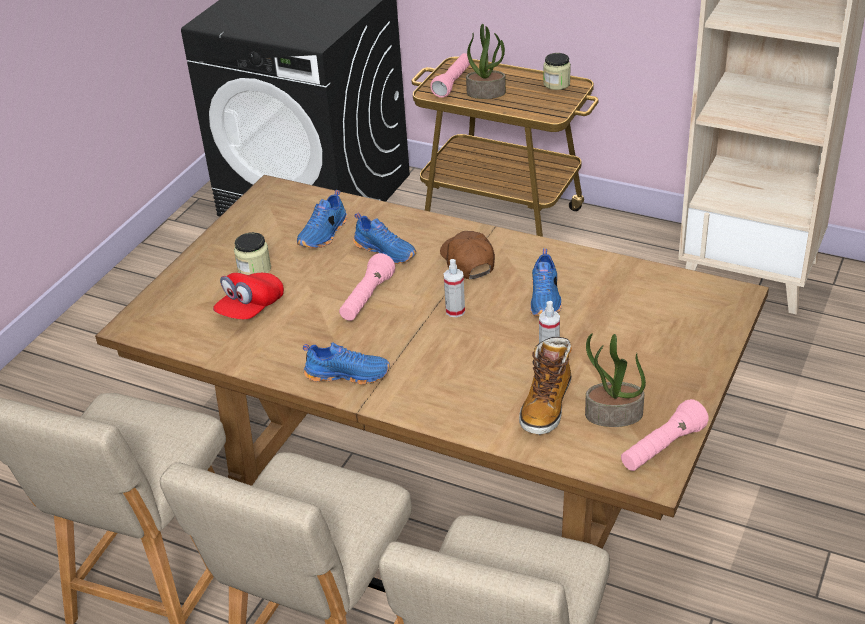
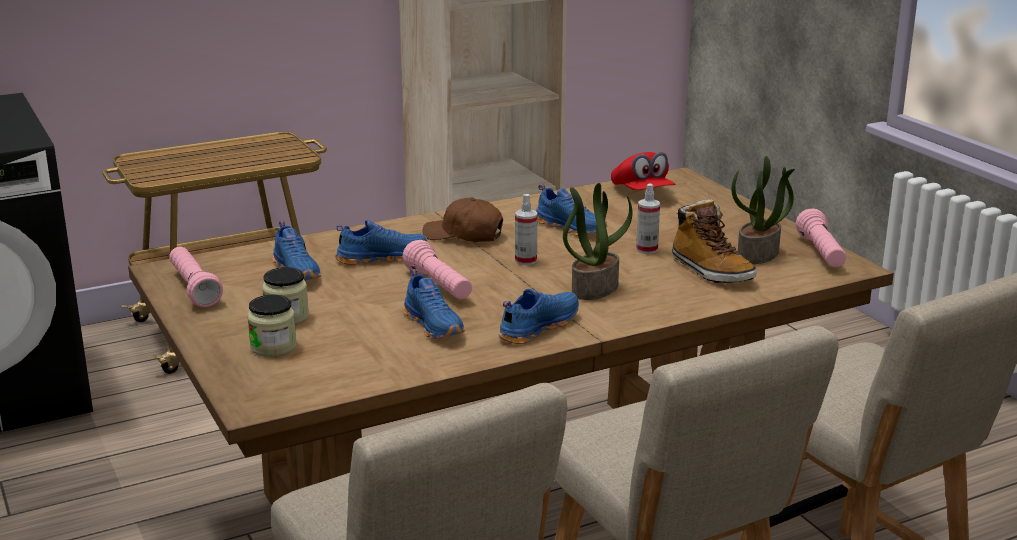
camera: 55 degrees left, 15 degrees down
red cap [213,273,284,319] -> red cap moved to [611,152,676,190]
pink flashlight [430,53,470,98] -> pink flashlight moved to [169,247,223,307]
potted plant [466,24,506,99] -> potted plant moved to [563,183,632,300]
jar [543,53,571,90] -> jar moved to [247,295,297,357]
none -> blue shoe [403,269,464,339]

